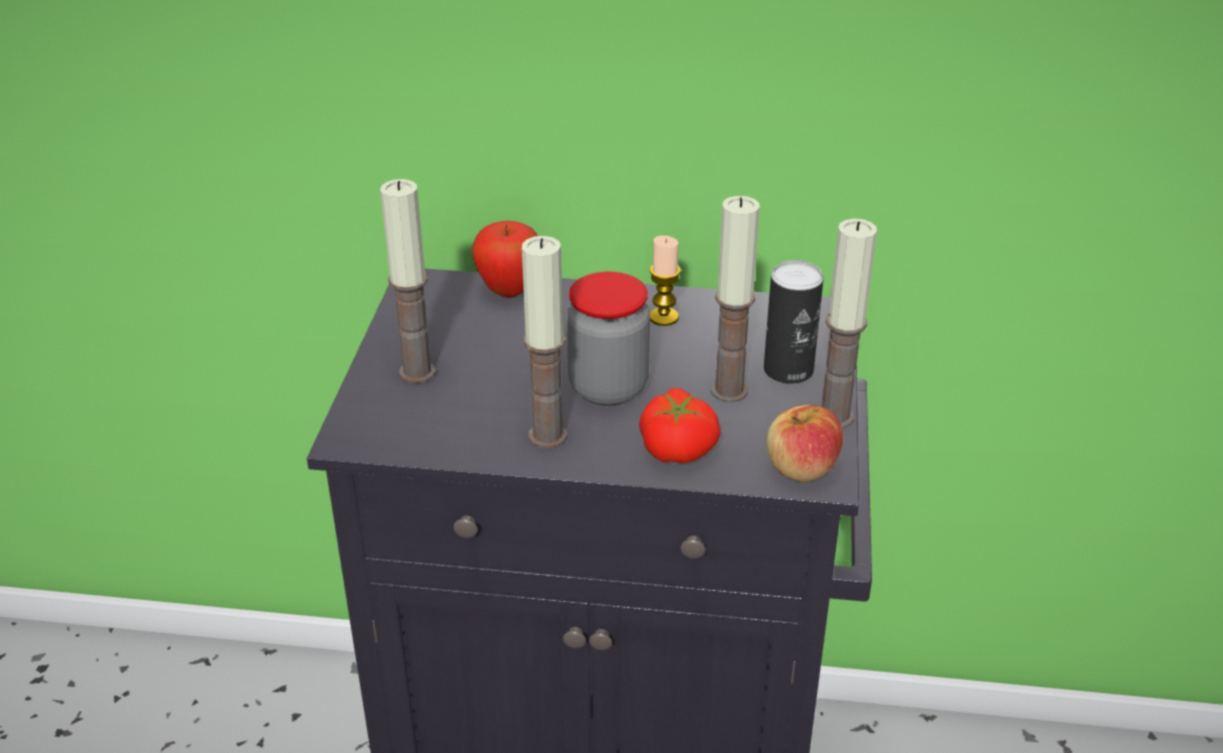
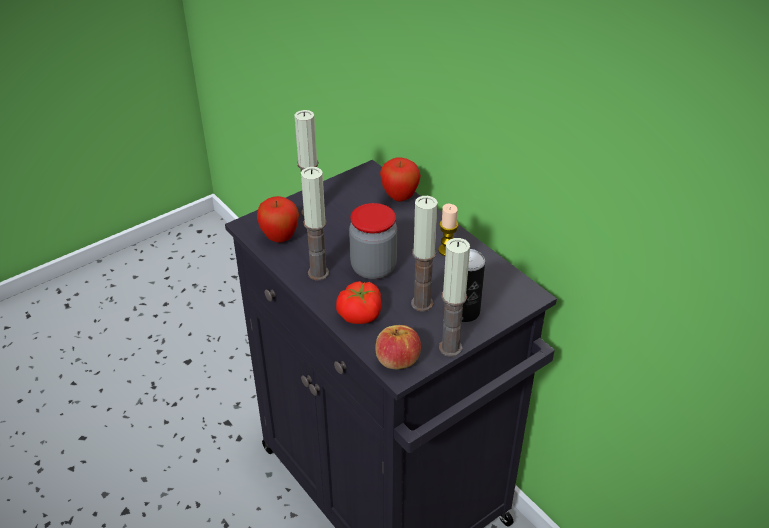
camera: 45 degrees right, 5 degrees up
none -> apple [257,196,299,243]

